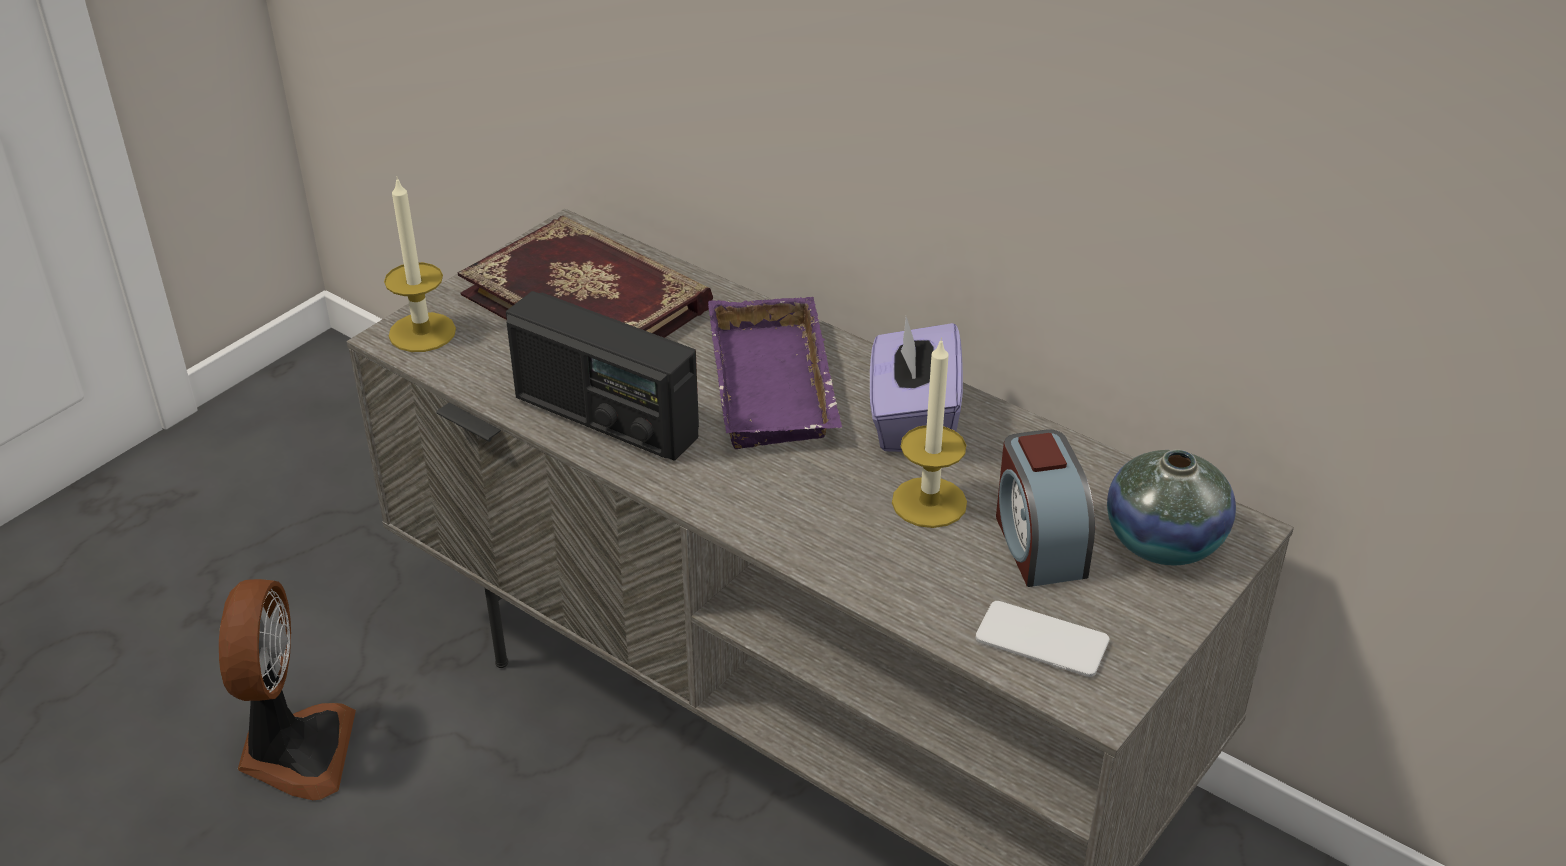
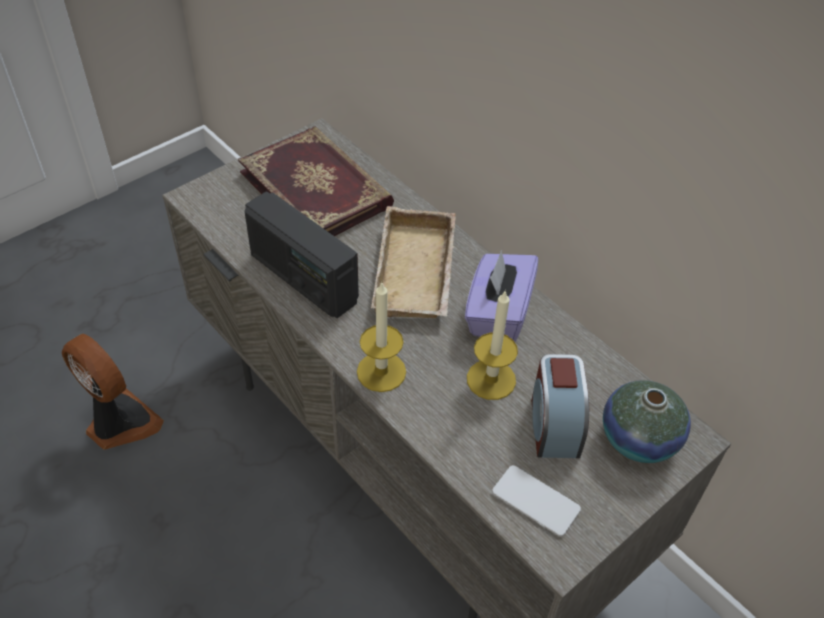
camera: 10 degrees right, 10 degrees up
fan [219,579,356,800] -> fan turned 60 degrees counterclockwise [62,334,164,450]
candle [384,176,456,352] -> candle moved to [357,281,406,392]
purple tray [708,297,843,449] -> beige tray [371,206,456,318]

